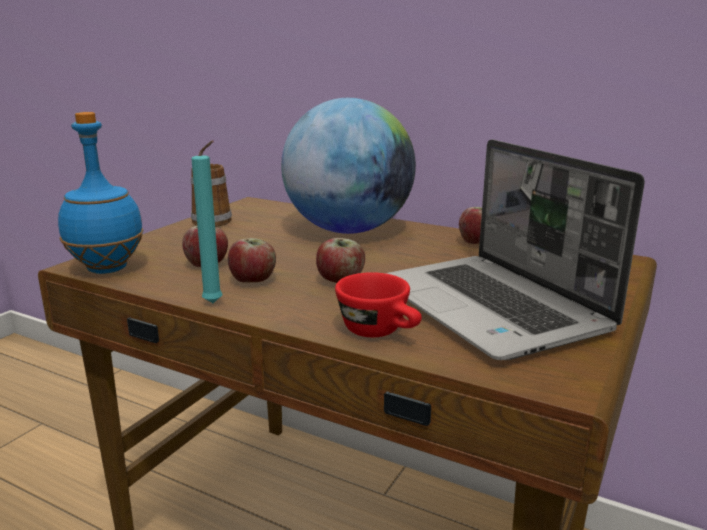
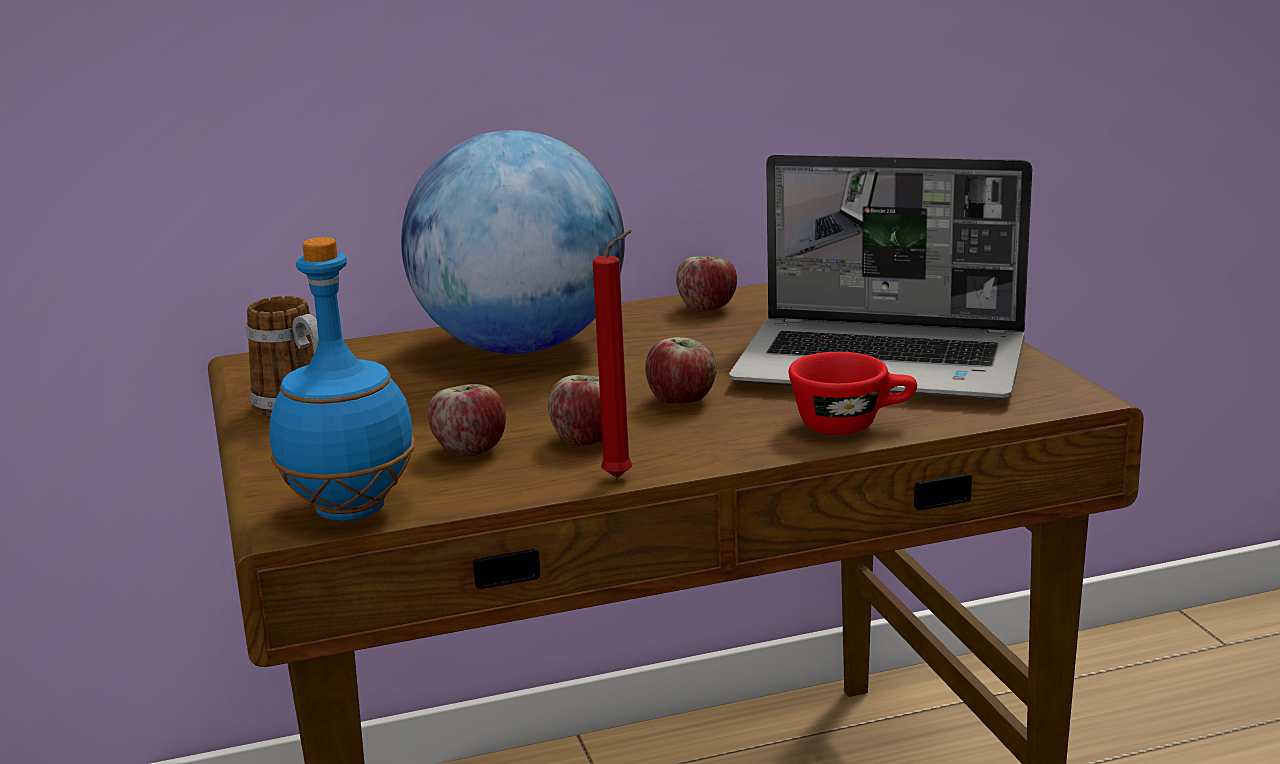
camera: 45 degrees left, 0 degrees up
turquoise candle [191,141,222,303] -> red candle [593,230,632,478]

